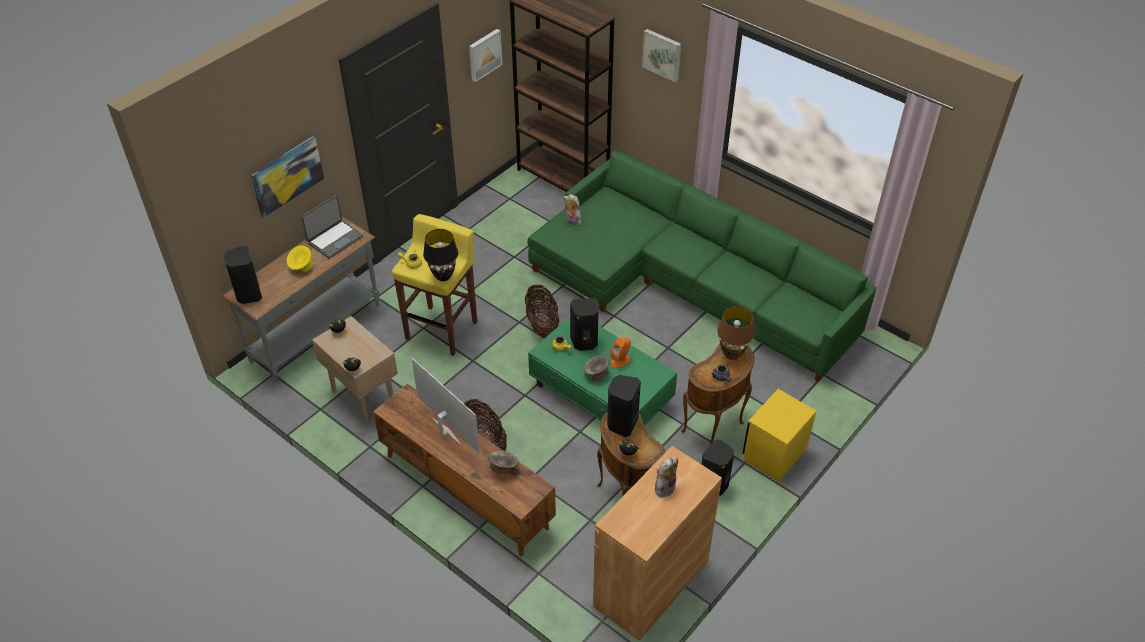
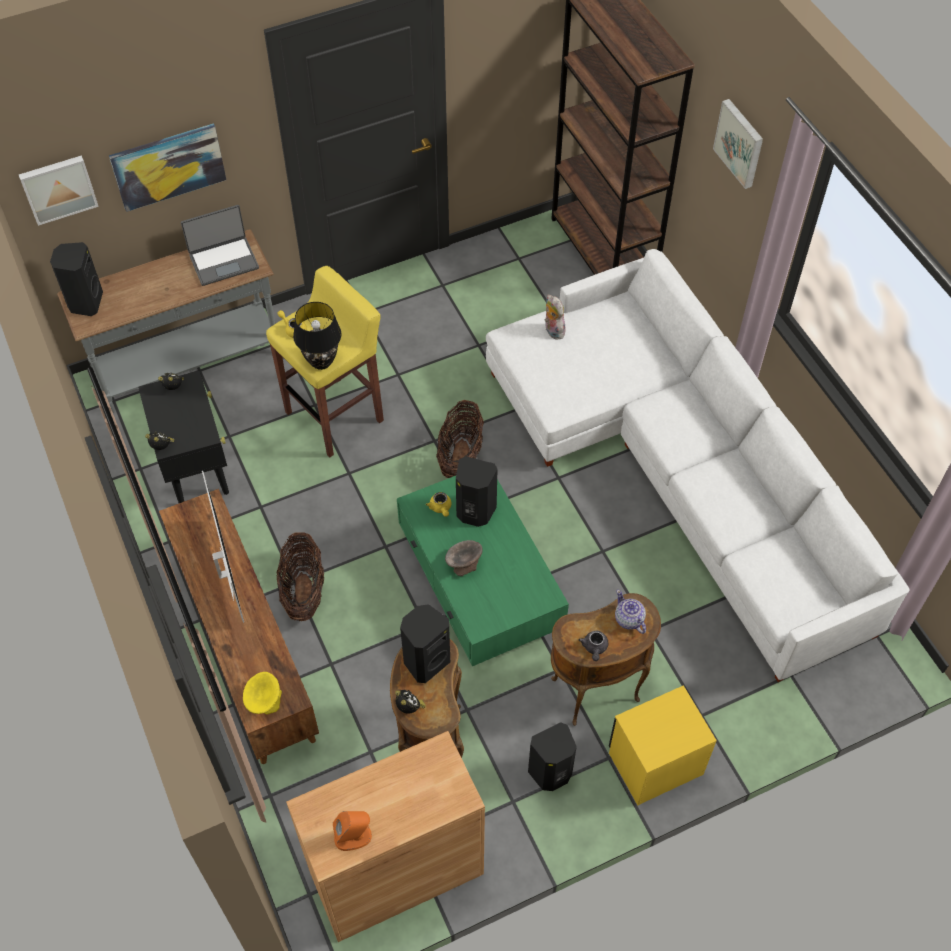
camera: 25 degrees right, 10 degrees up
yellow bowl [287,246,313,272] -> yellow bowl moved to [243,672,282,714]
beige side table [312,316,398,422] -> black side table [138,370,229,503]
picture [469,29,502,82] -> picture moved to [19,155,99,226]
grey bowl [488,450,519,474] -> none
green sofa [527,151,877,382] -> white sofa [486,249,910,682]
orange speaker [610,338,631,368] -> orange speaker moved to [333,811,372,851]
plush toy [655,457,678,497] -> none
brown table lamp [717,306,754,360] -> teapot [615,590,646,634]

